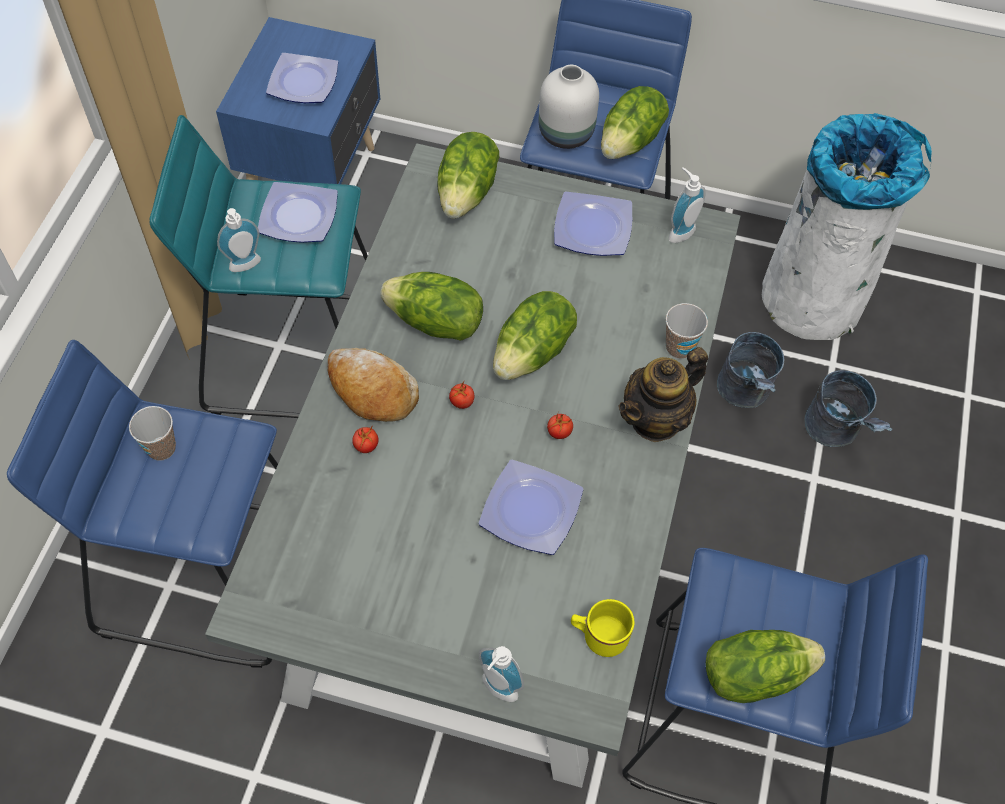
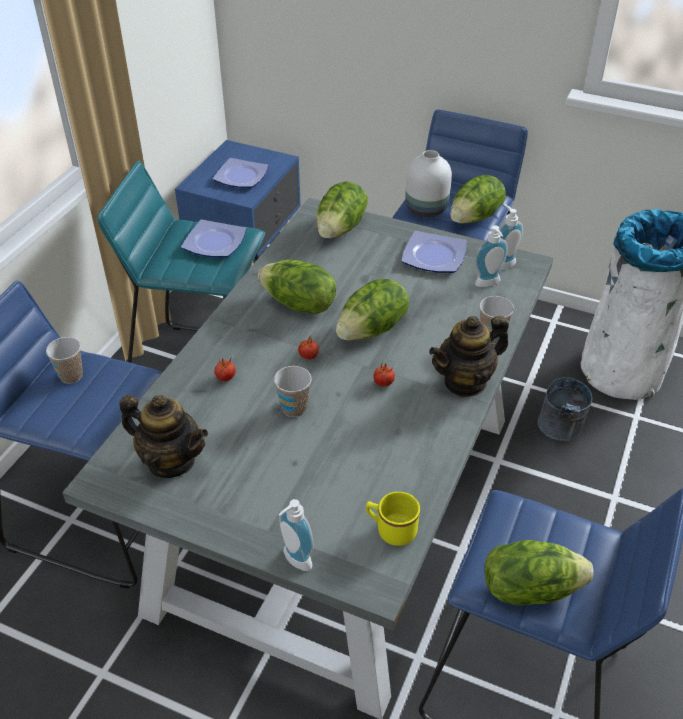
camera: 10 degrees right, 15 degrees down
soap dispenser [217,208,261,272] -> soap dispenser moved to [475,226,508,287]
bread [328,348,419,422] -> none
plate [479,460,583,555] -> none
grey bucket [805,370,892,447] -> none
none -> teapot [120,395,208,478]
none -> cup [274,366,312,417]

